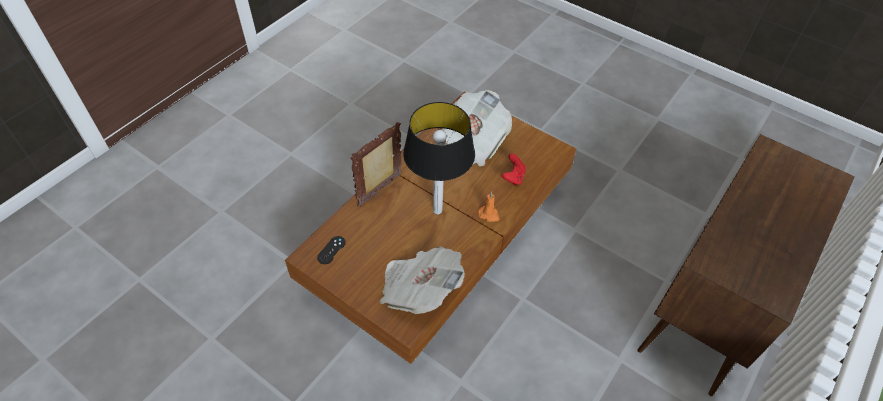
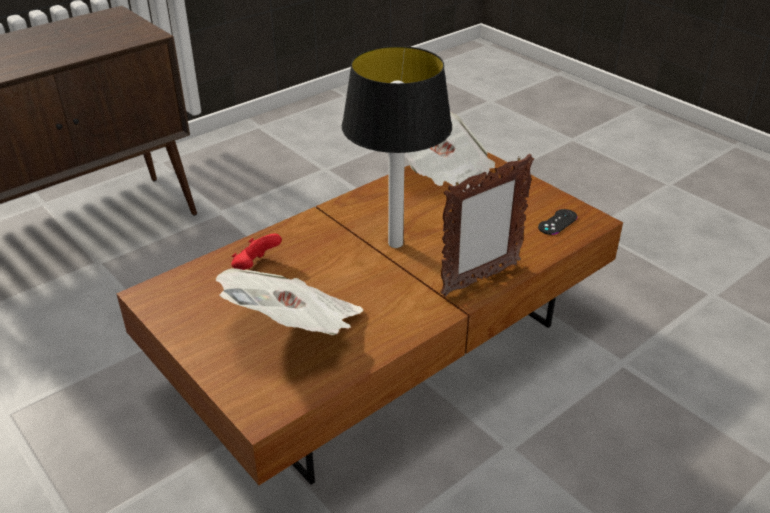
camera: 165 degrees left, 15 degrees down
orange candle [478,192,500,222] -> none

